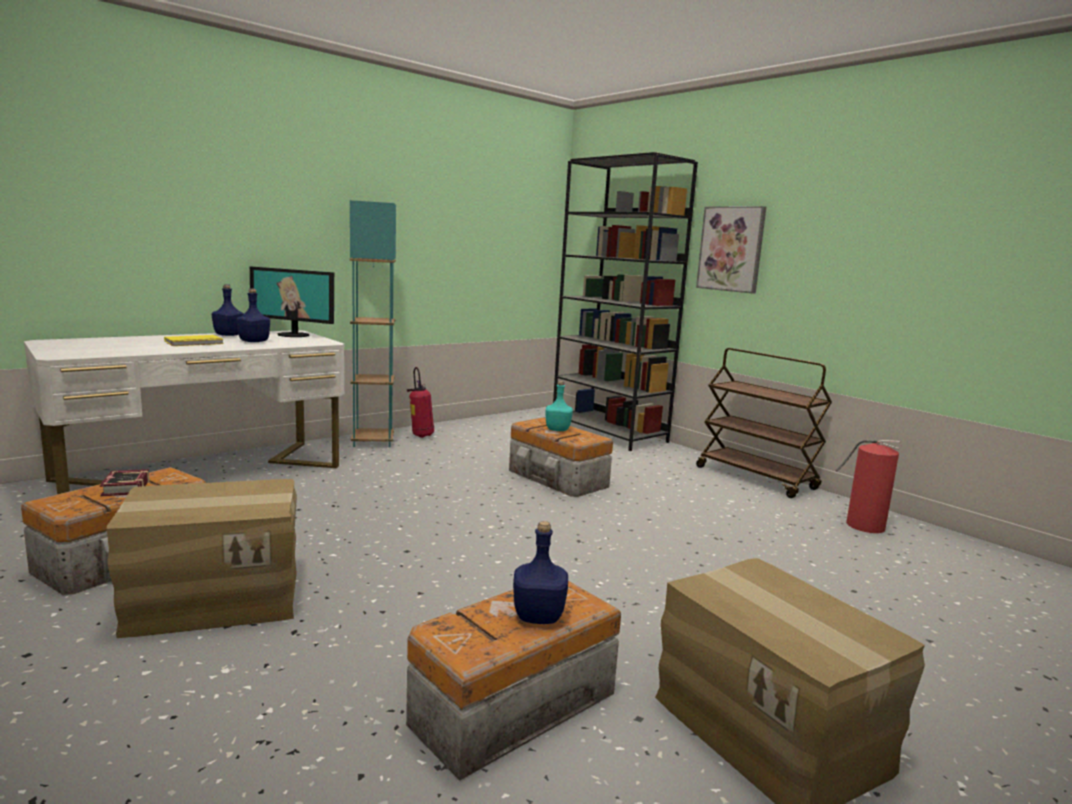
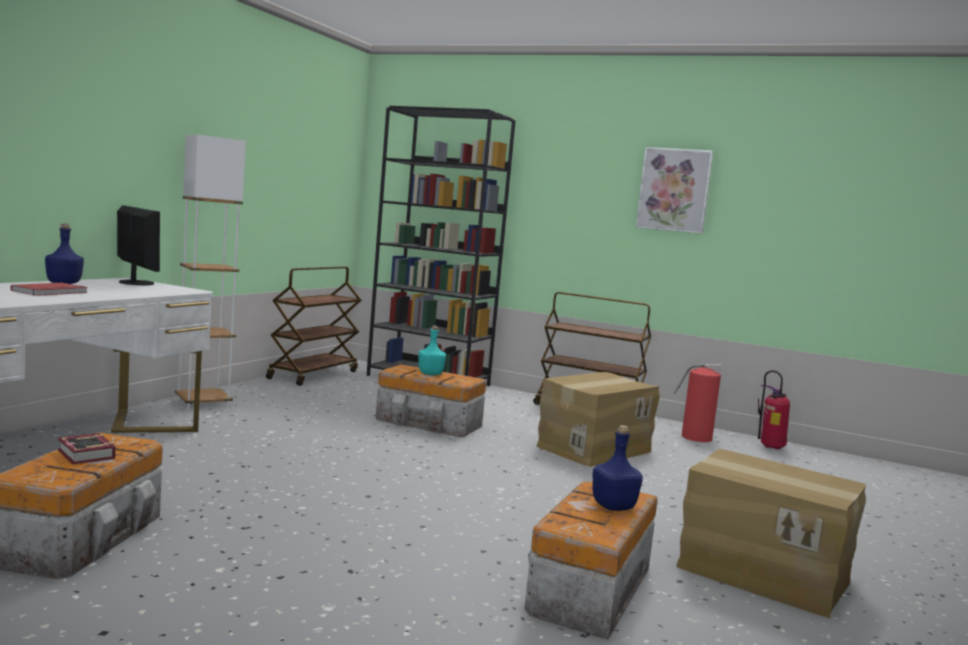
camera: 25 degrees left, 5 degrees down
cardboard box [107,479,297,638] -> cardboard box moved to [536,372,660,467]
yellow book [164,335,224,346] -> red book [11,283,88,296]
blue bottle [236,288,270,342] -> none
monitor [250,267,334,337] -> monitor turned 120 degrees counterclockwise [117,205,160,285]
turquoise floor lamp [350,200,396,447] -> white floor lamp [175,134,246,410]
fire extinguisher [407,367,434,438] -> fire extinguisher moved to [758,370,790,449]
picture [696,206,766,294] -> picture moved to [636,147,713,234]
none -> brown cart [266,267,361,386]

